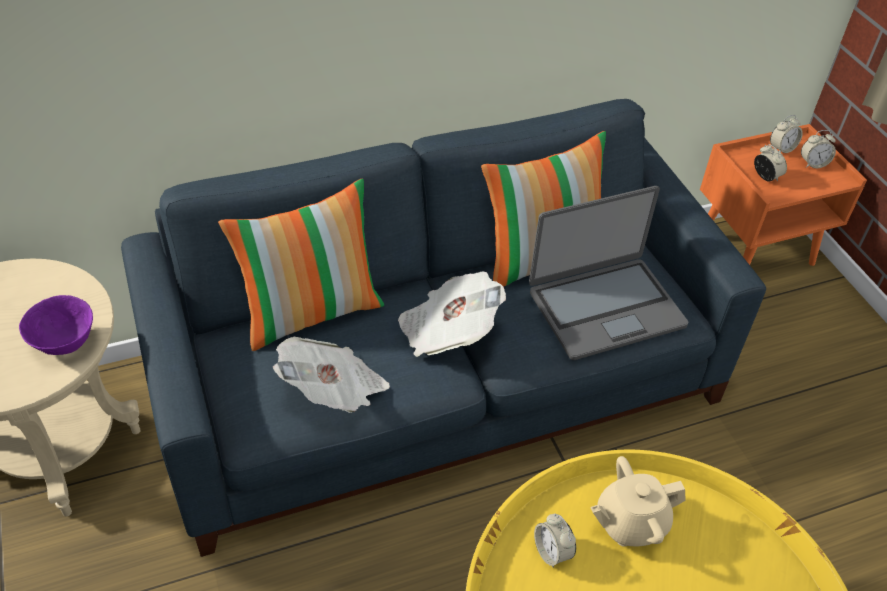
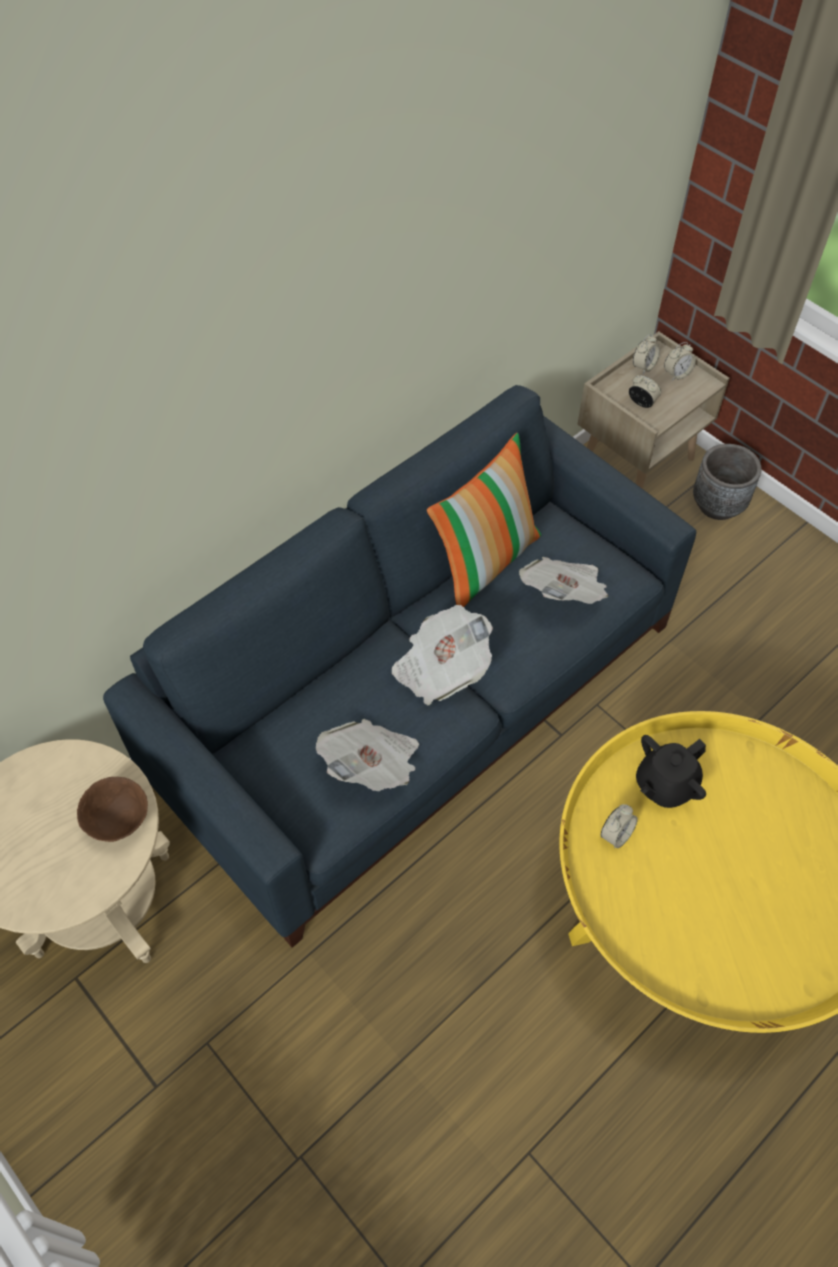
camera: 20 degrees left, 10 degrees up
purple bowl [19,295,93,355] -> brown bowl [77,777,148,842]
pillow [218,178,384,351] -> none
laptop [529,186,688,360] -> newspaper [519,557,609,604]
alarm clock [534,514,576,568] -> alarm clock turned 90 degrees counterclockwise [601,804,638,849]
beige teapot [590,456,686,547] -> black teapot [636,735,706,808]
orange nightstand [700,124,867,266] -> beige nightstand [578,331,730,489]
none -> grey planter [693,444,762,520]

